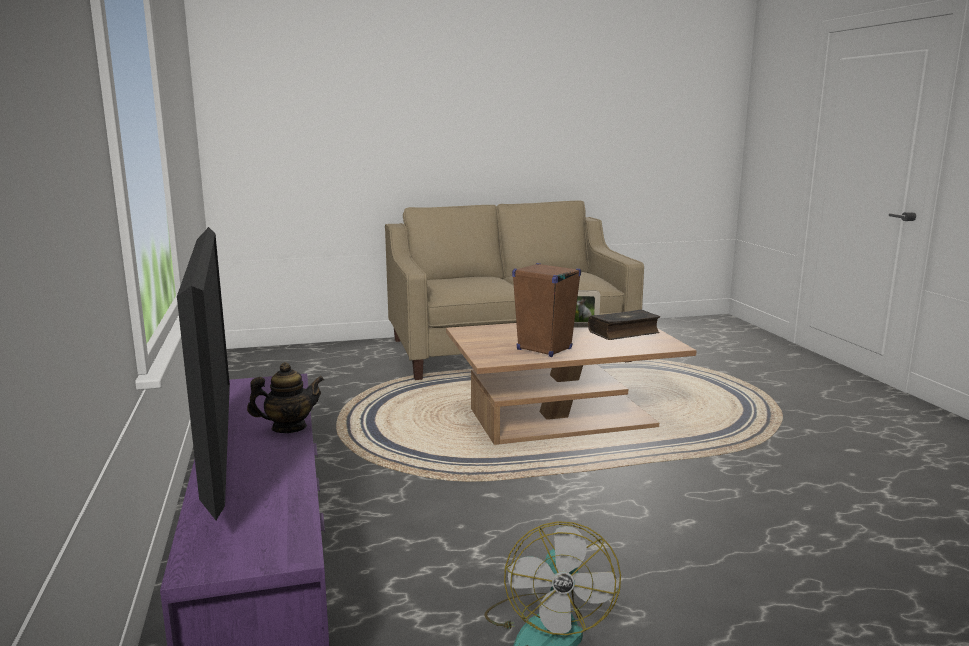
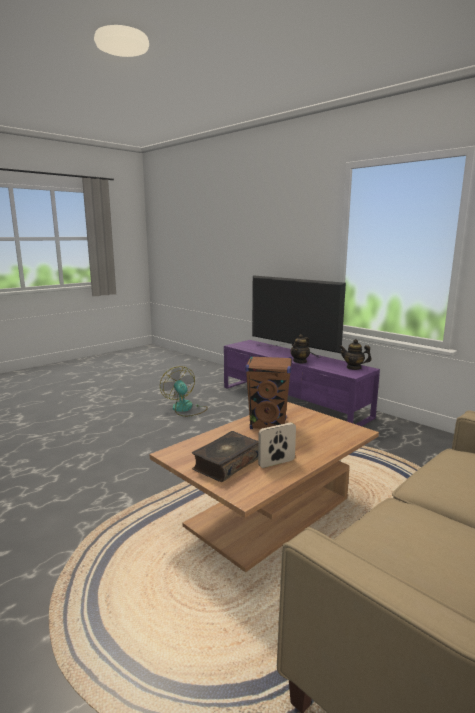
camera: 150 degrees right, 0 degrees up
none -> teapot [340,339,372,370]

